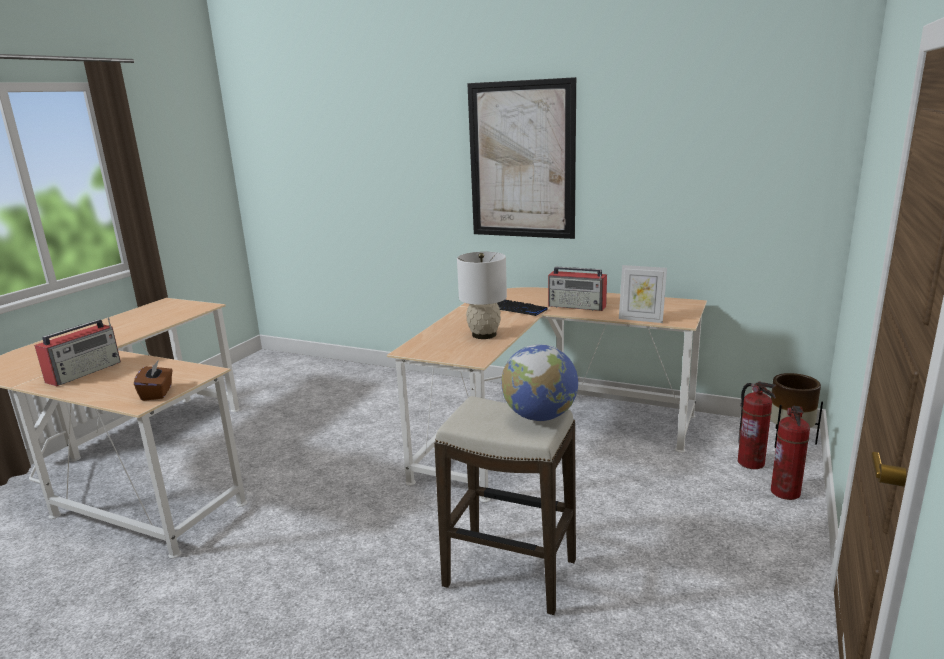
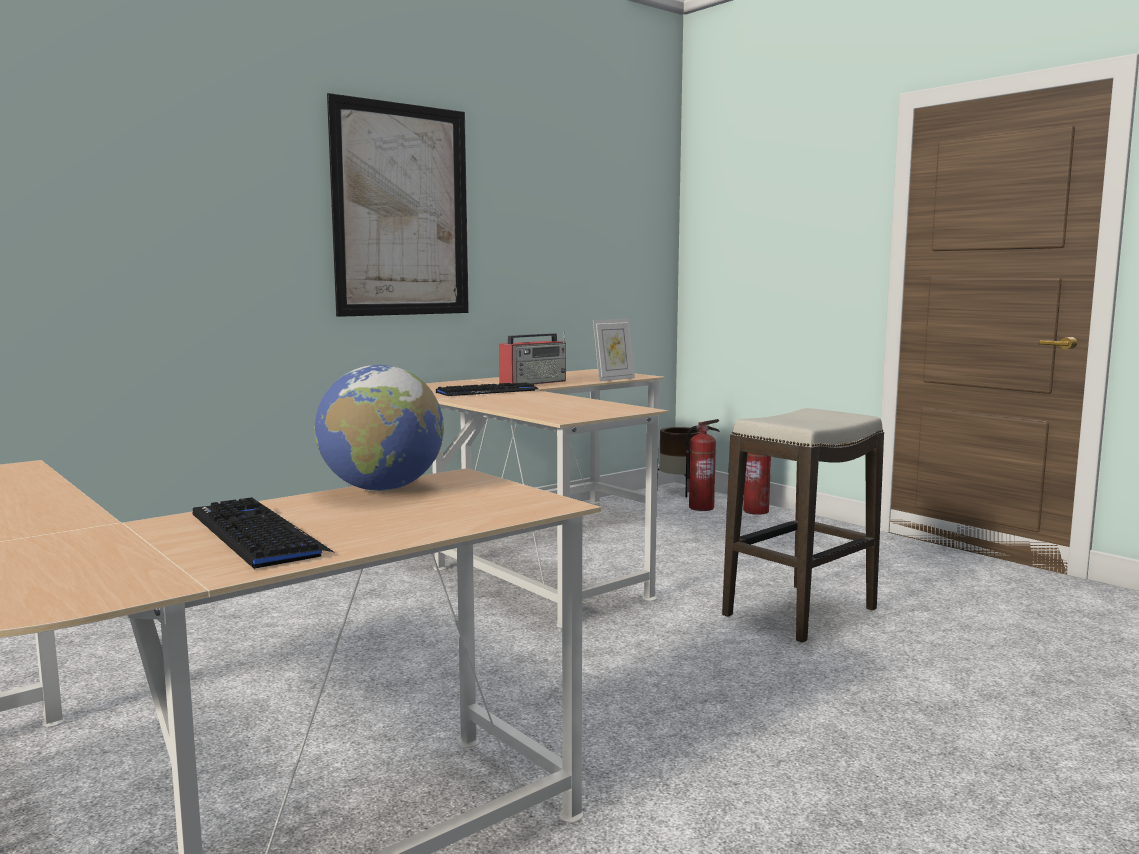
camera: 65 degrees left, 10 degrees down
radio [34,317,121,386] -> keyboard [193,497,334,569]
brown tissue box [134,360,173,401] -> none
white table lamp [457,252,507,339] -> none
globe [501,344,578,421] -> globe moved to [314,365,444,491]

